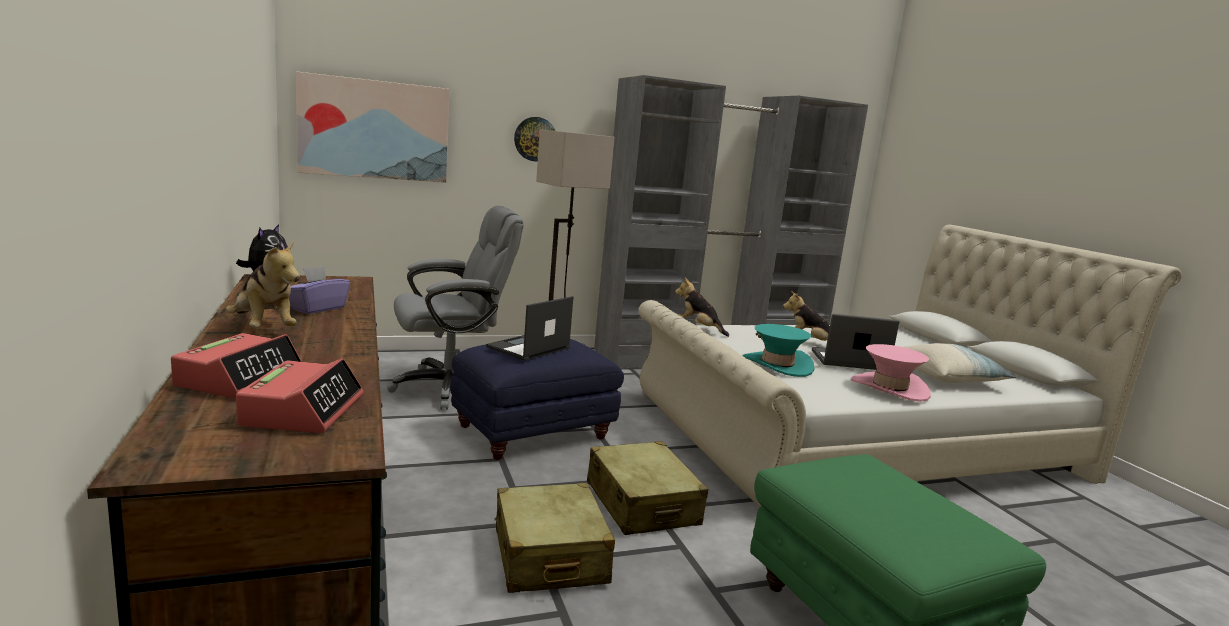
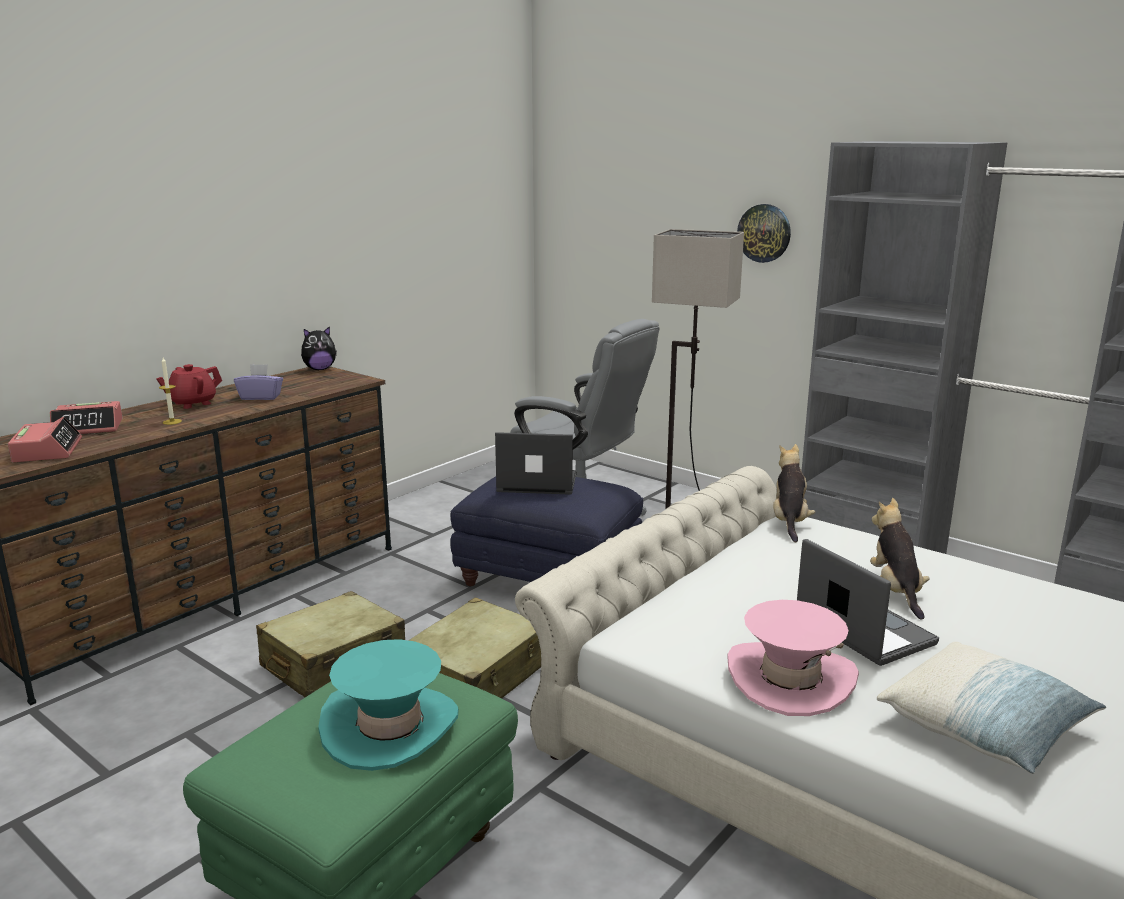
camera: 60 degrees right, 5 degrees up
plush toy [226,241,300,327] -> red teapot [156,364,222,409]
alarm clock [236,358,364,433] -> alarm clock turned 75 degrees counterclockwise [8,417,82,462]
picture [296,71,450,183] -> none
turquoise hat [743,324,814,377] -> turquoise hat moved to [318,639,459,771]
none -> candle [159,358,182,425]

